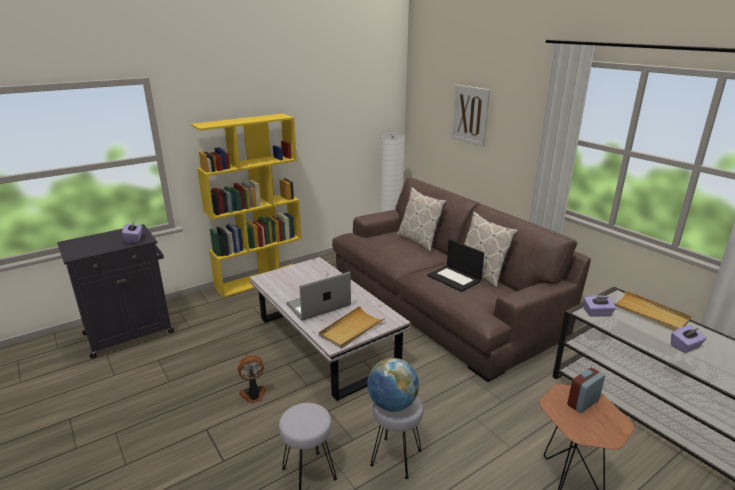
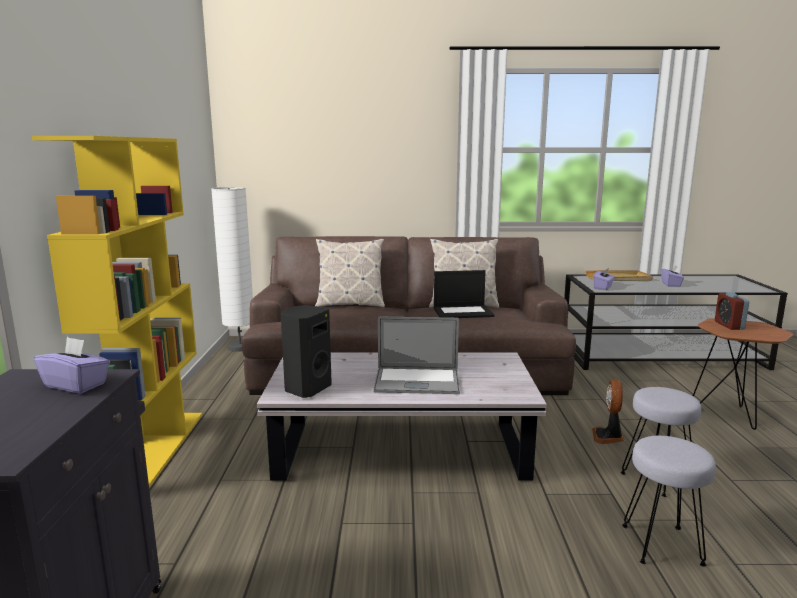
camera: 55 degrees left, 10 degrees down
fan [238,355,266,403] -> fan moved to [592,379,624,444]
laptop [286,272,351,321] -> laptop turned 90 degrees counterclockwise [373,316,460,394]
beige tray [319,306,385,349] -> none
globe [367,358,419,412] -> none
picture [452,85,490,147] -> none
none -> black speaker [281,305,332,398]

